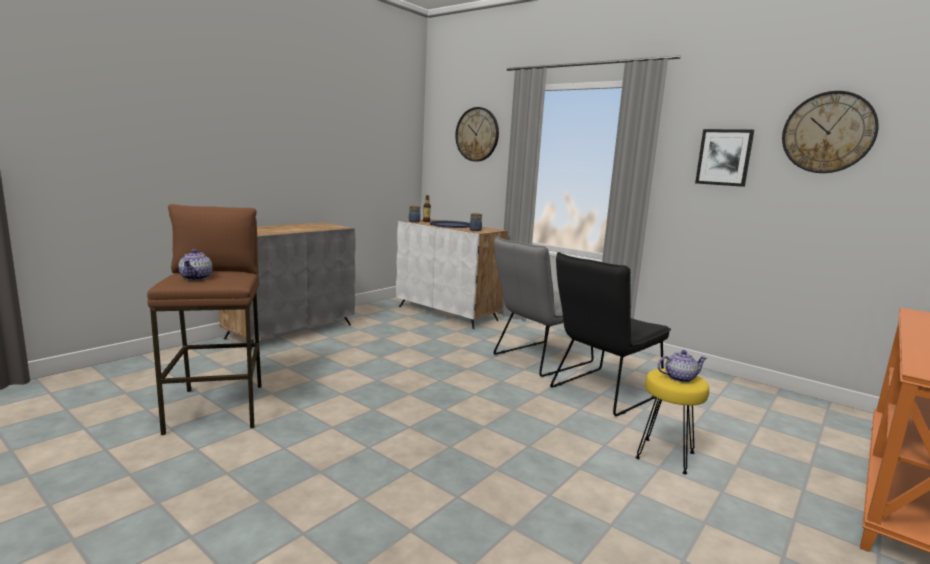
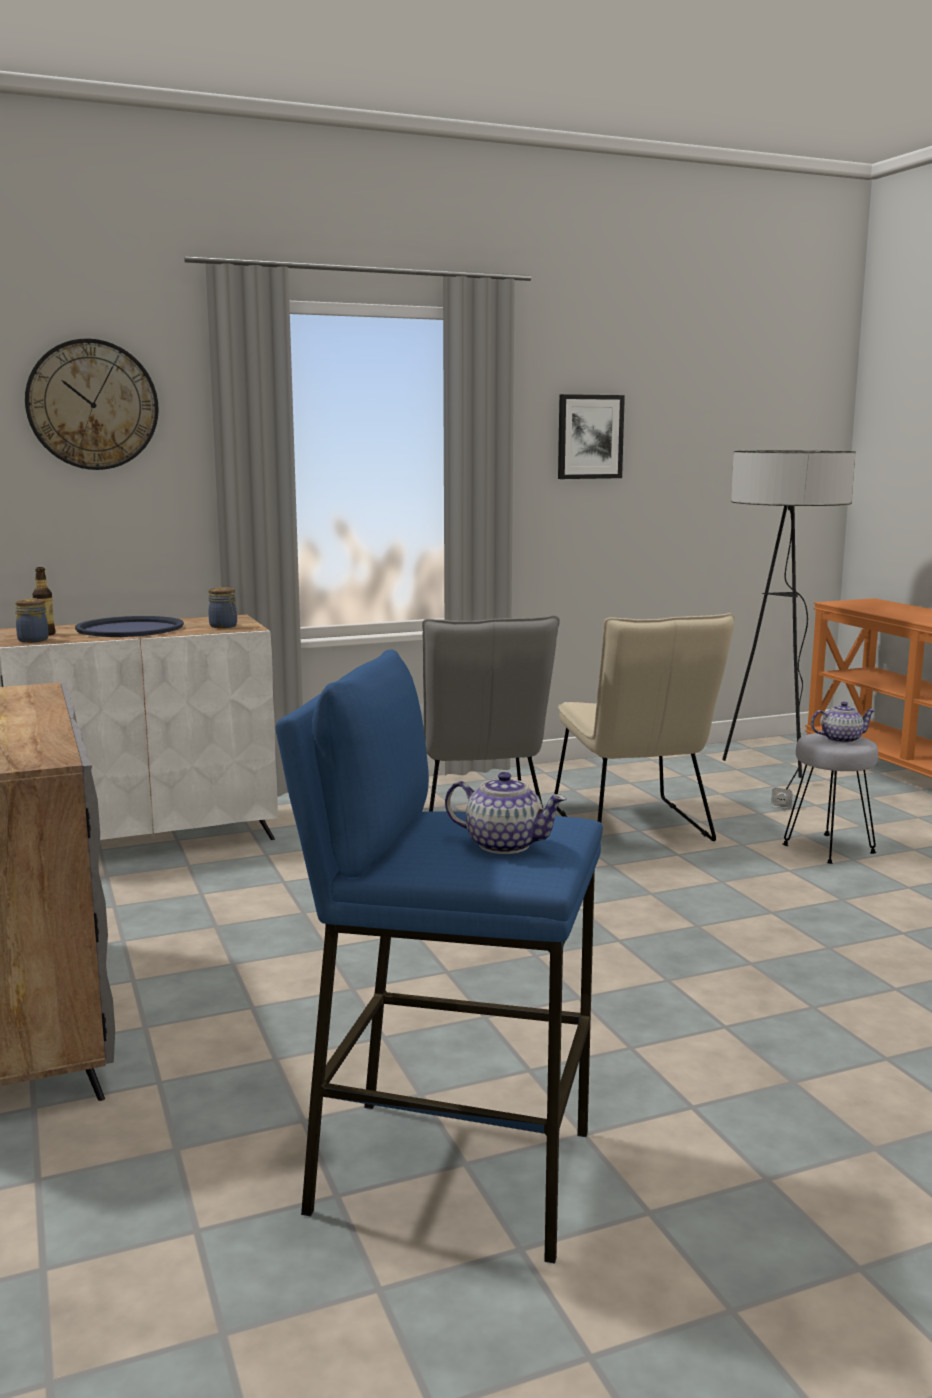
camera: 60 degrees left, 0 degrees up
brown stool [147,204,262,435] -> blue stool [276,650,603,1264]
black chair [550,252,671,416] -> beige chair [554,613,735,841]
yellow stool [635,369,709,474] -> grey stool [783,733,878,864]
teapot [658,350,707,383] -> teapot turned 60 degrees clockwise [811,701,876,743]
wall clock [782,91,879,173] -> none
none -> floor lamp [722,450,856,808]

